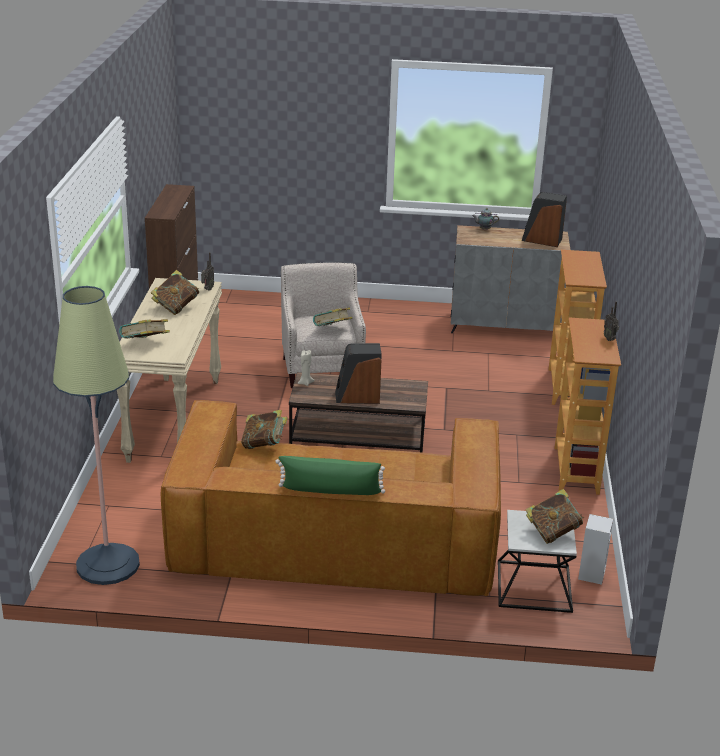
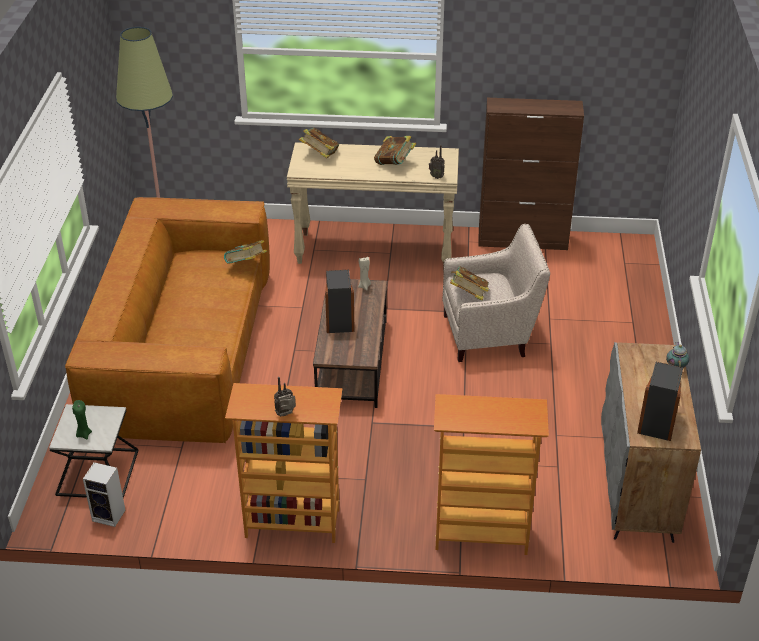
camera: 90 degrees right, 10 degrees up
green pillow [275,456,385,495] -> none
book [525,489,584,544] -> green candle [72,400,92,439]

